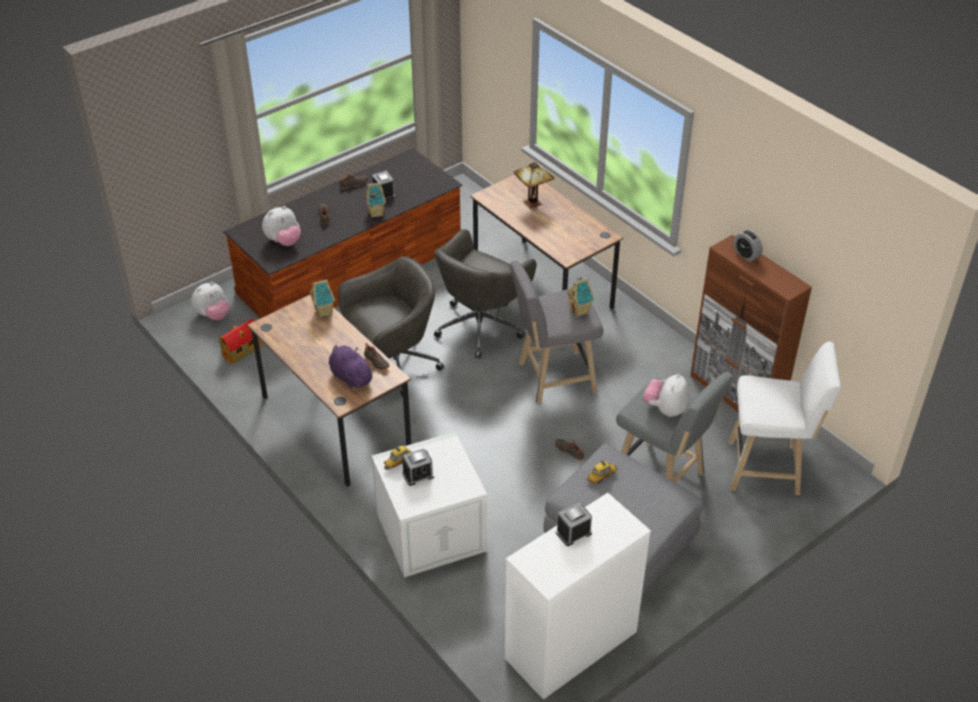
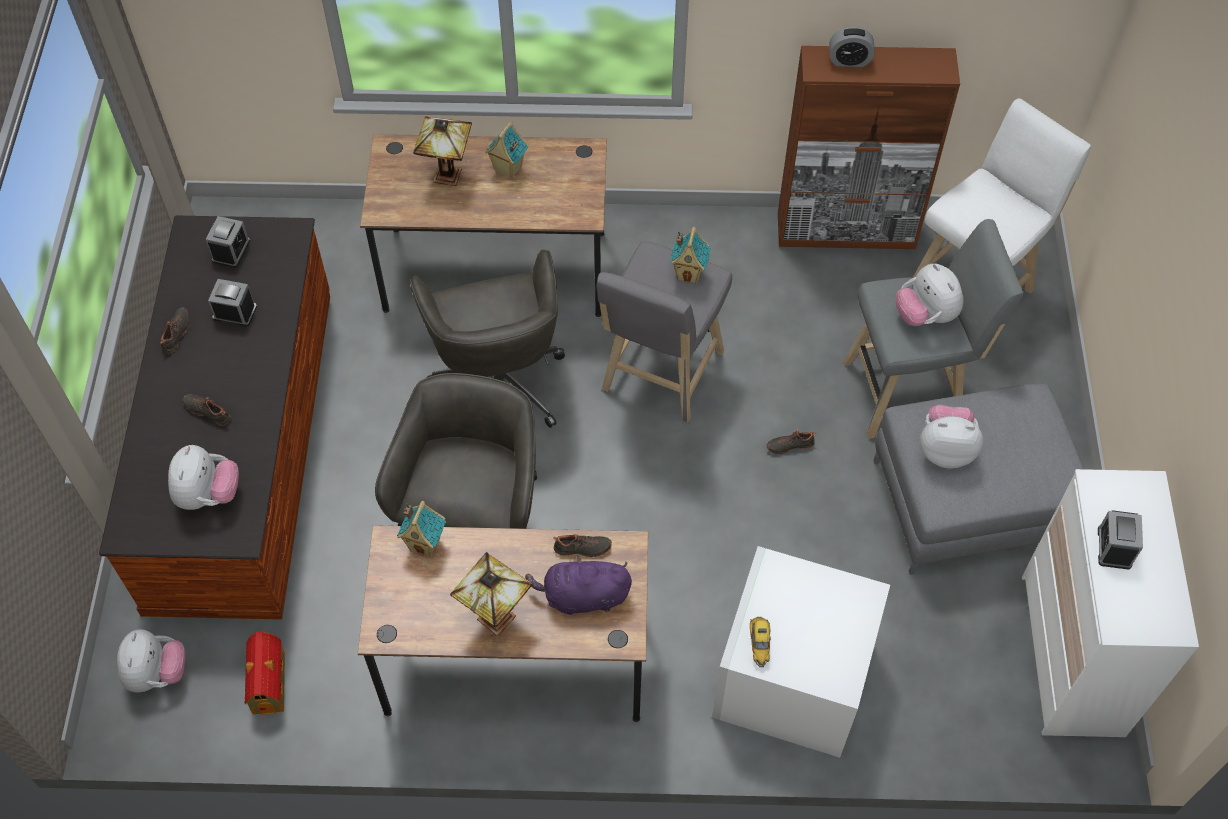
camera: 50 degrees left, 15 degrees up
toy house [365,183,386,218] -> toy house moved to [485,121,529,179]
alarm clock [402,448,434,486] -> alarm clock moved to [206,216,250,268]
toy car [587,460,617,485] -> plush toy [920,405,983,469]
none -> table lamp [450,552,532,636]

